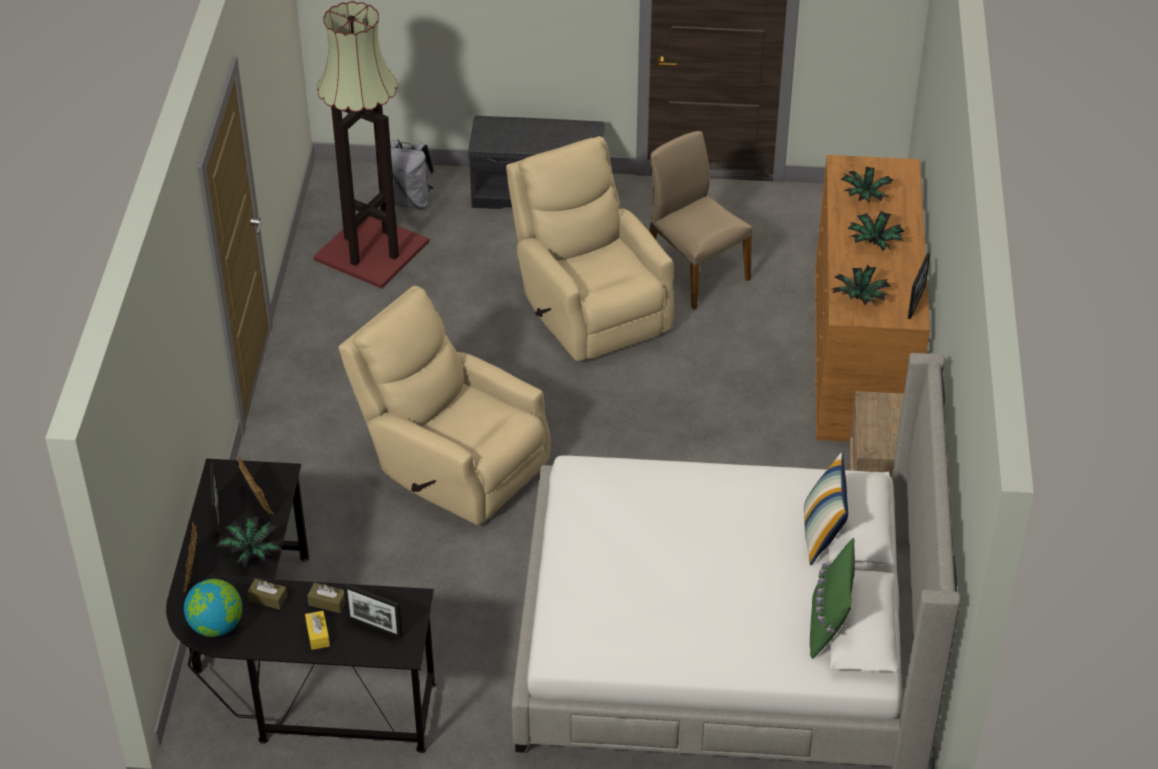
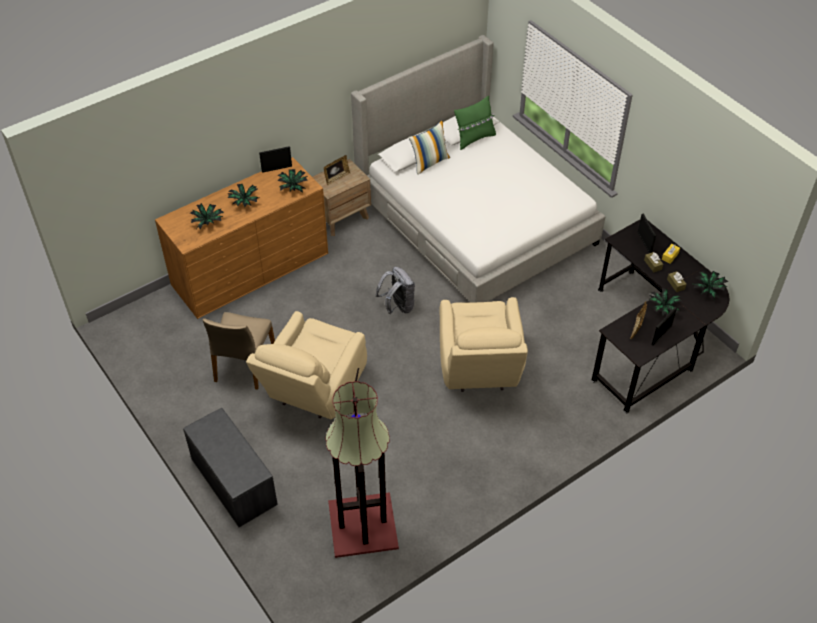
camera: 130 degrees left, 5 degrees up
picture frame [182,521,197,593] -> picture frame moved to [324,155,350,185]
globe [184,579,242,637] -> potted plant [693,271,728,300]
grey backpack [390,139,434,209] -> grey backpack moved to [376,267,415,314]

